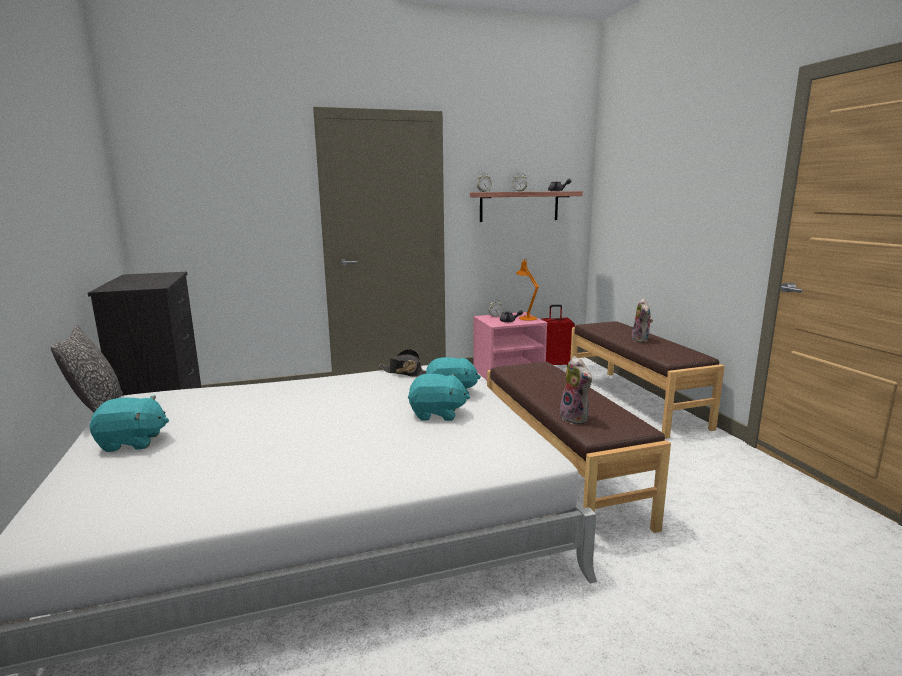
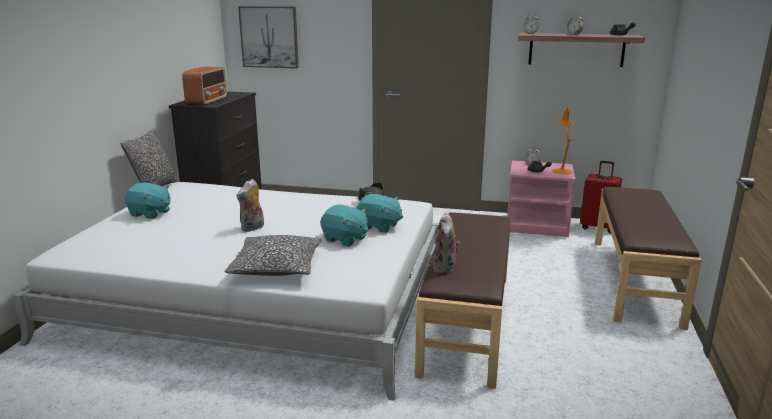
camera: 30 degrees right, 5 degrees up
plush toy [631,298,653,343] -> plush toy moved to [236,179,264,232]
none -> radio [182,66,227,106]
none -> pillow [225,235,322,276]
none -> picture [238,6,299,69]

